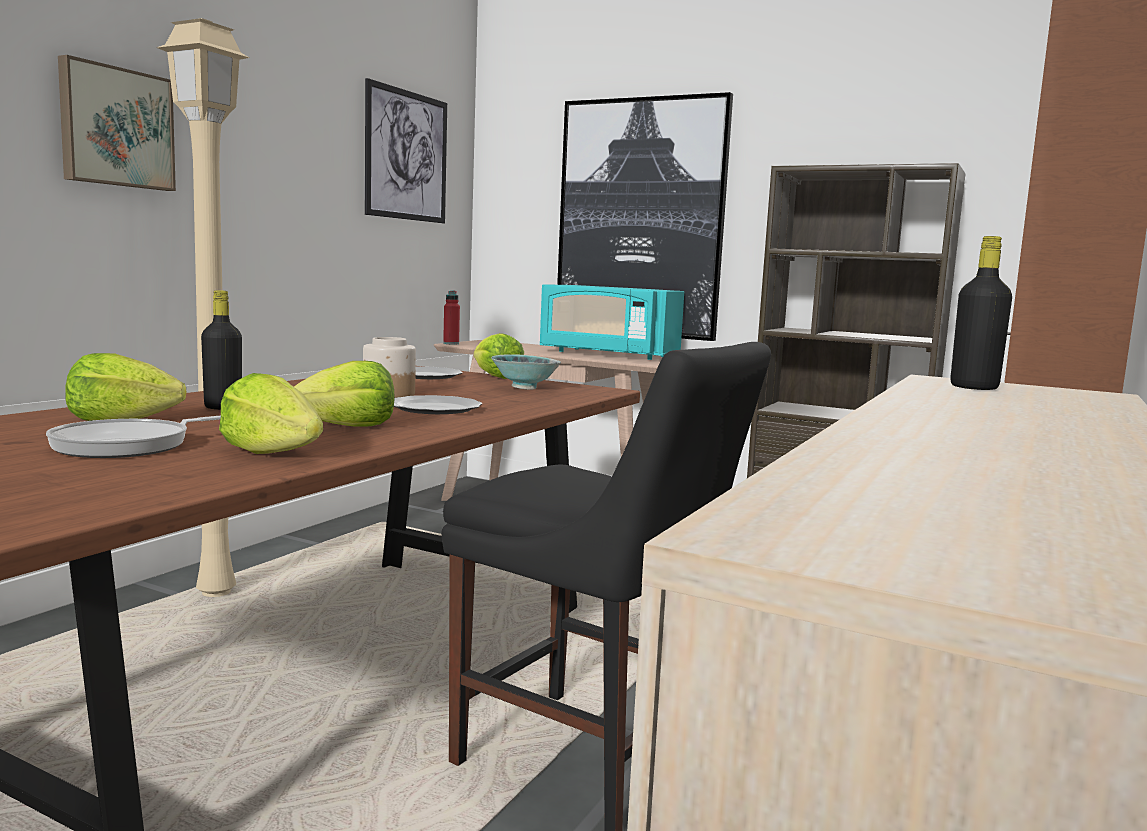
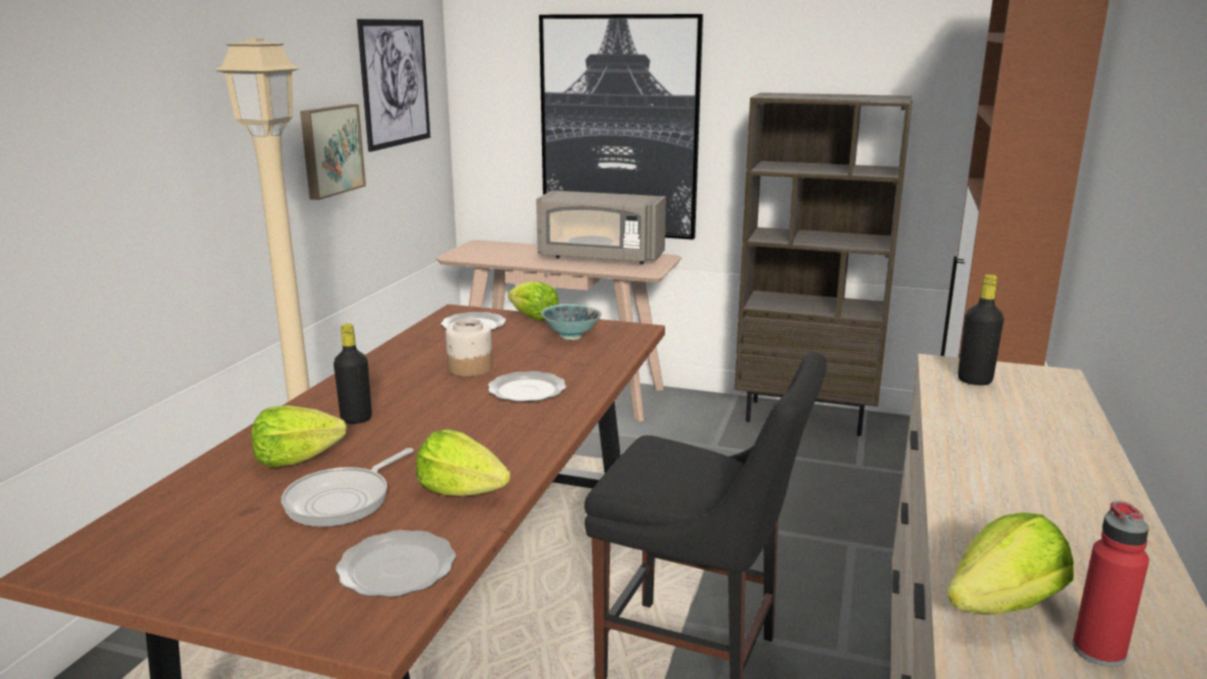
camera: 10 degrees left, 10 degrees up
picture [58,55,176,191] -> picture moved to [300,104,366,200]
lettuce [294,361,394,426] -> lettuce moved to [947,513,1074,615]
red bottle [443,290,460,345] -> red bottle moved to [1072,501,1149,667]
turquoise microwave [540,285,684,360] -> grey microwave [536,191,666,264]
none -> plate [335,530,456,597]

